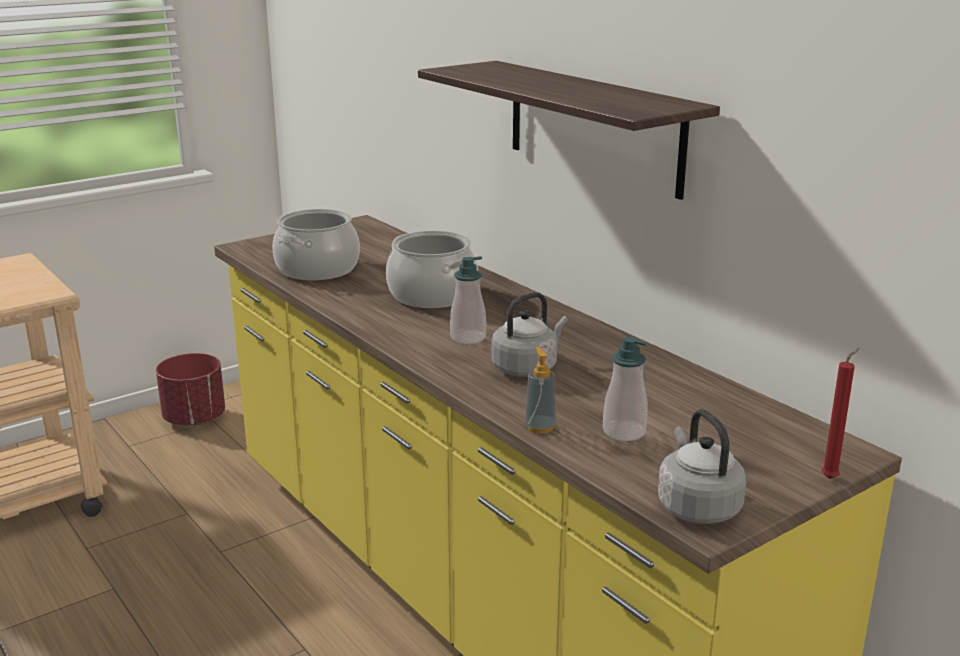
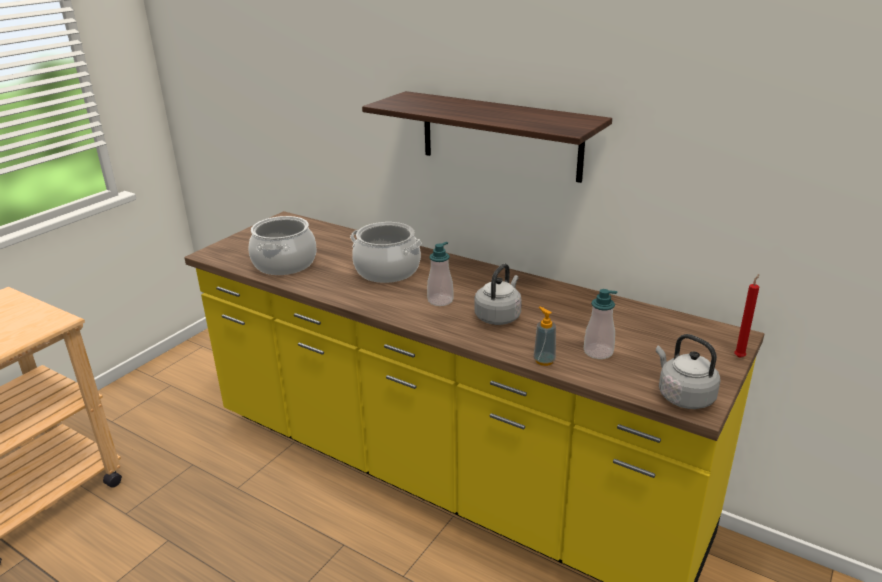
camera: 20 degrees left, 5 degrees up
red planter [156,353,225,426] -> none

